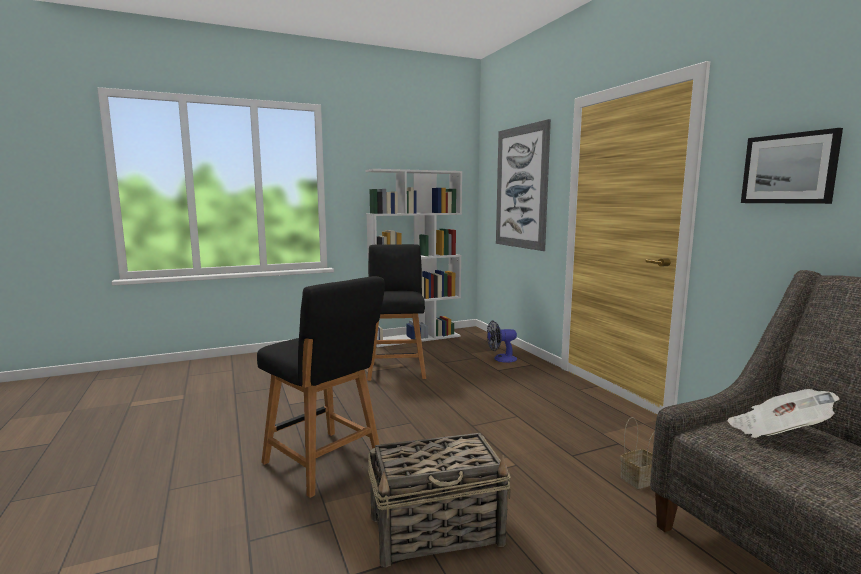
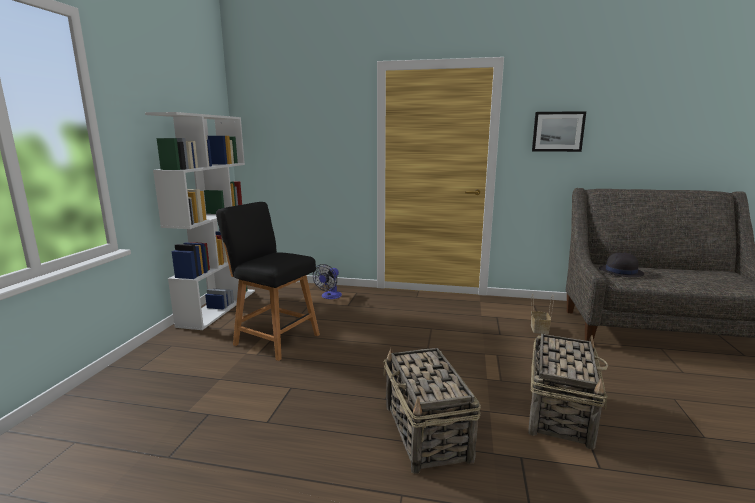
camera: 55 degrees left, 5 degrees up
black stool [257,276,385,498] -> basket [383,348,481,474]
picture [496,119,551,251] -> none
newspaper [727,389,840,438] -> black hat [599,253,644,277]

